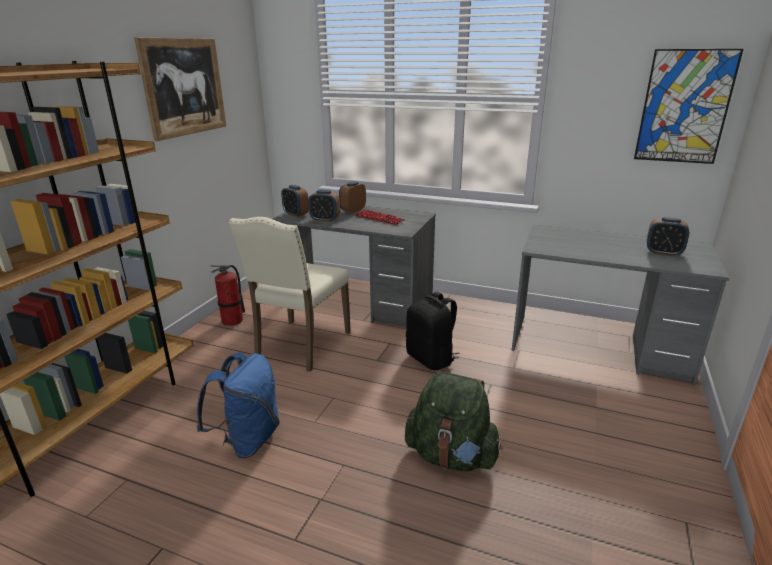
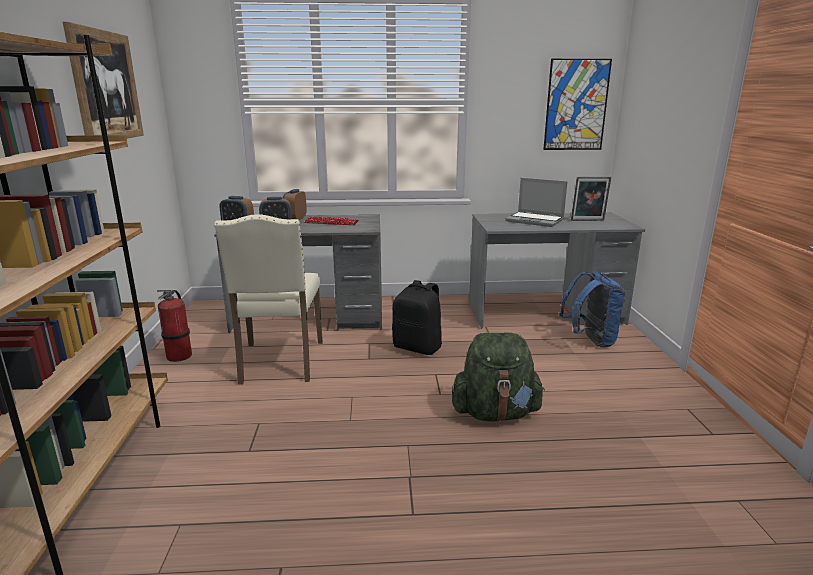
camera: 25 degrees left, 5 degrees down
blue backpack [196,352,280,459] -> blue backpack moved to [559,271,625,348]
alarm clock [647,217,690,257] -> picture frame [571,177,611,221]
none -> laptop [506,178,568,227]

